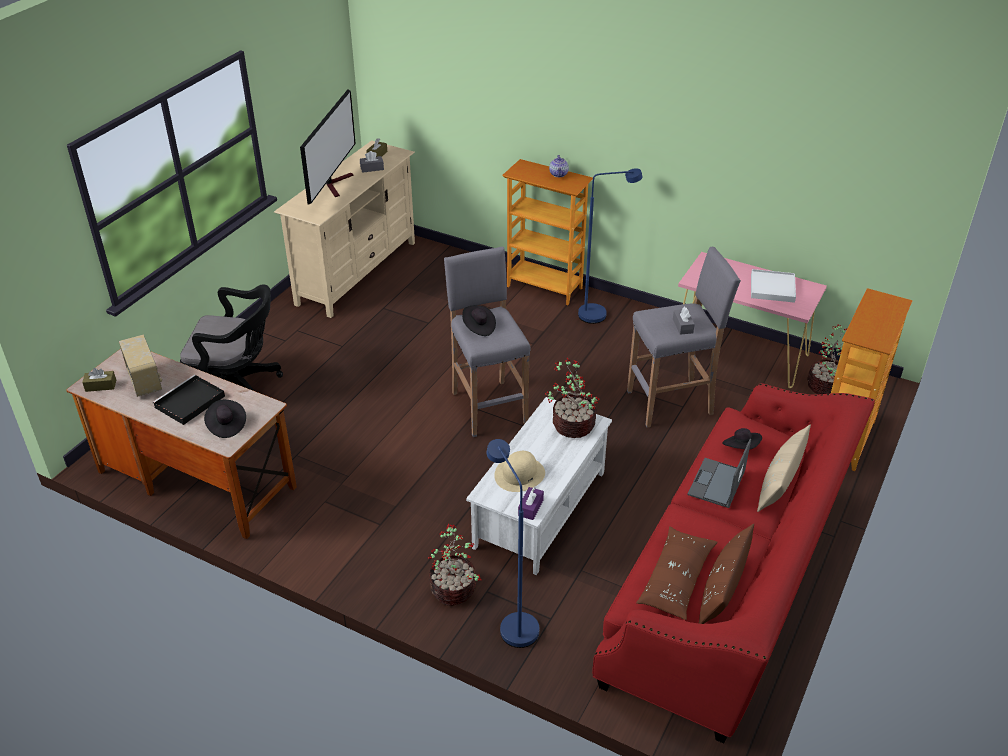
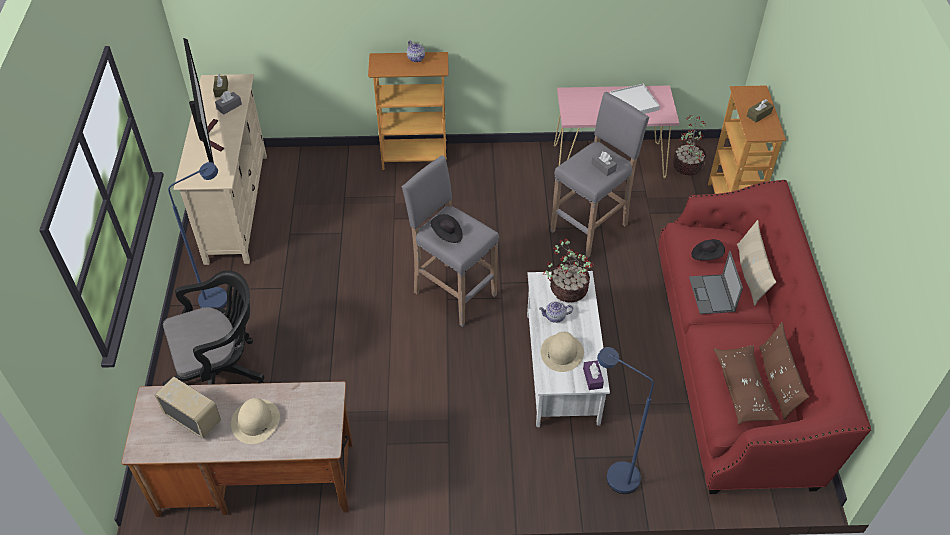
camera: 30 degrees left, 10 degrees up
brown tissue box [82,368,116,392] -> brown tissue box moved to [747,99,774,122]
black tray [153,374,225,425] -> beige hat [231,398,280,444]
black hat [204,400,246,438] -> none
potted plant [428,523,482,606] -> none
blue floor lamp [578,168,643,324] -> blue floor lamp moved to [168,162,227,309]
none -> teapot [539,301,573,323]

